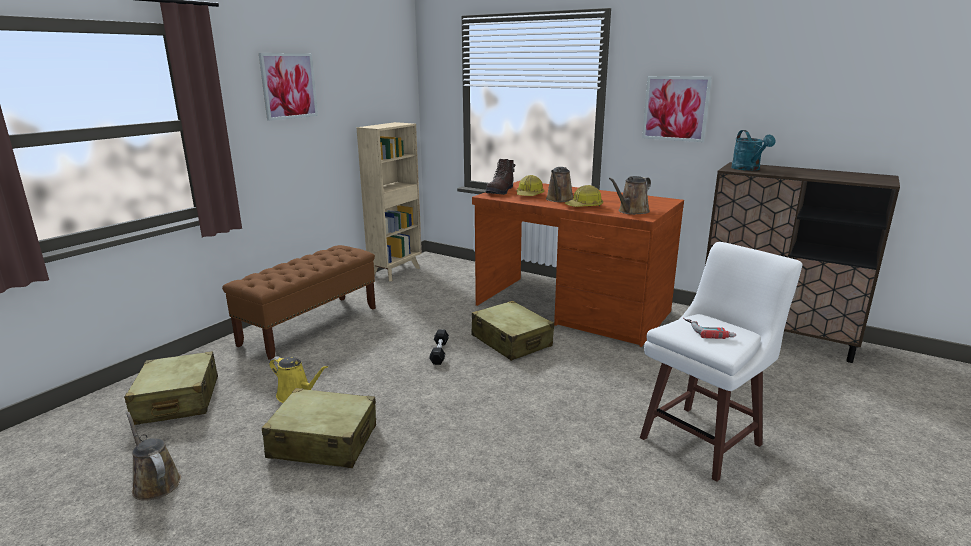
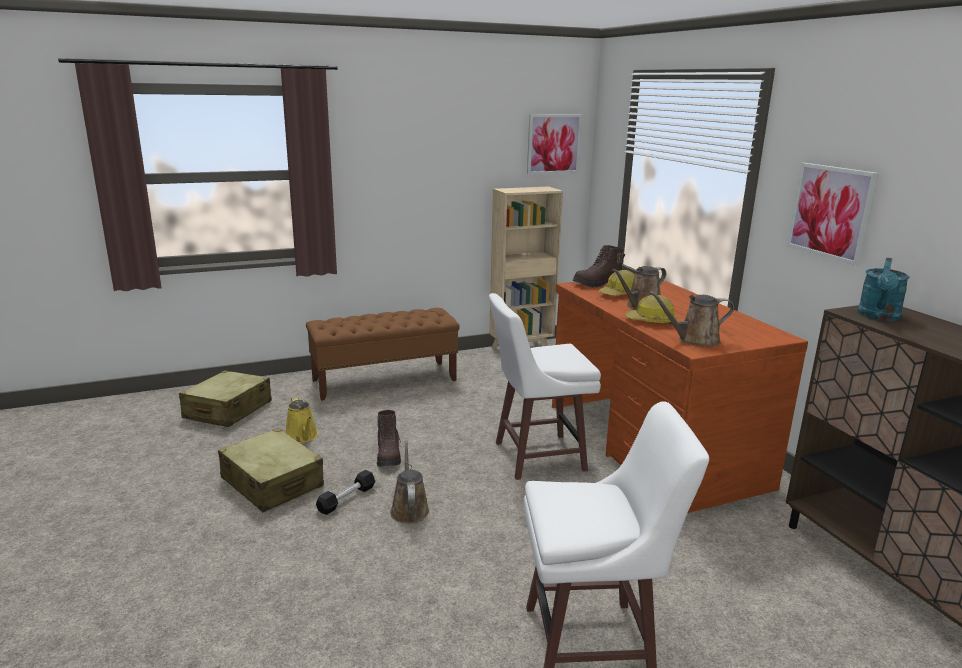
camera: 35 degrees right, 0 degrees up
brown watering can [126,412,181,501] -> brown watering can moved to [390,440,430,524]
picture [259,53,318,121] -> picture moved to [527,114,582,174]
black dumbbell [429,330,449,365] -> black dumbbell moved to [316,470,375,515]
beige suitcase [471,301,554,361] -> white stool [489,293,601,480]
power drill [683,318,737,339] -> none
none -> brown boot [377,410,401,467]

